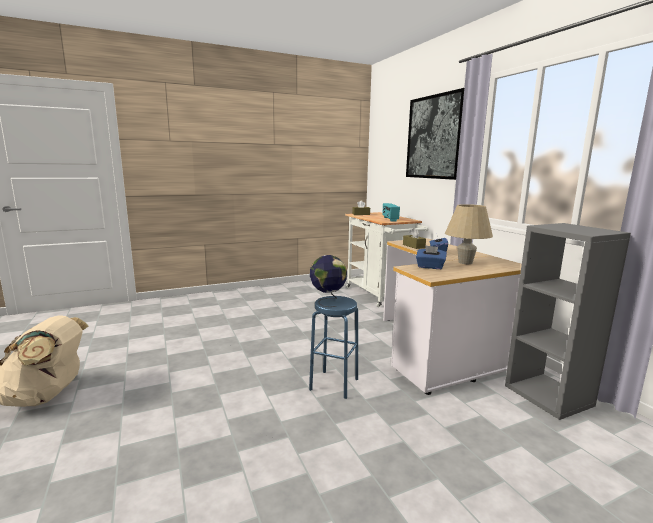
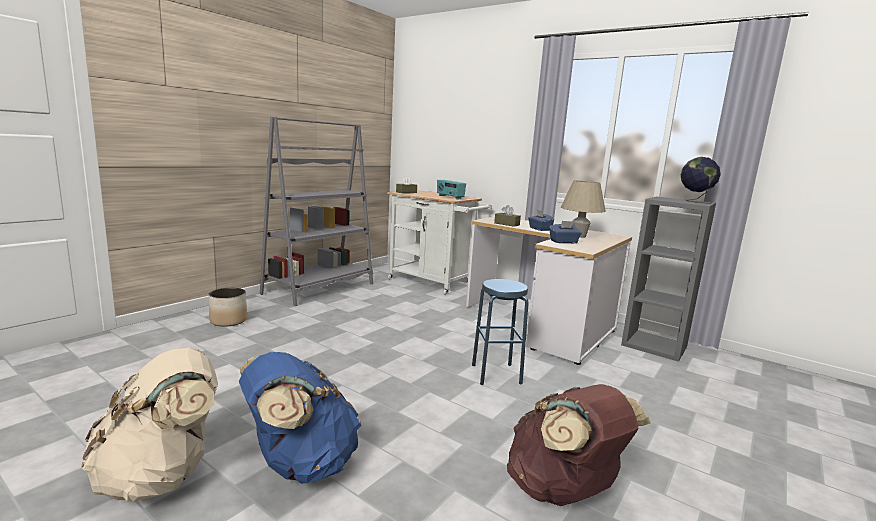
camera: 30 degrees left, 0 degrees up
globe [310,255,347,307] -> globe moved to [681,157,721,204]
picture [406,88,464,180] -> none
none -> planter [208,288,247,326]
none -> blue backpack [239,352,362,483]
none -> grey bookcase [260,116,373,306]
none -> brown backpack [507,384,651,506]

